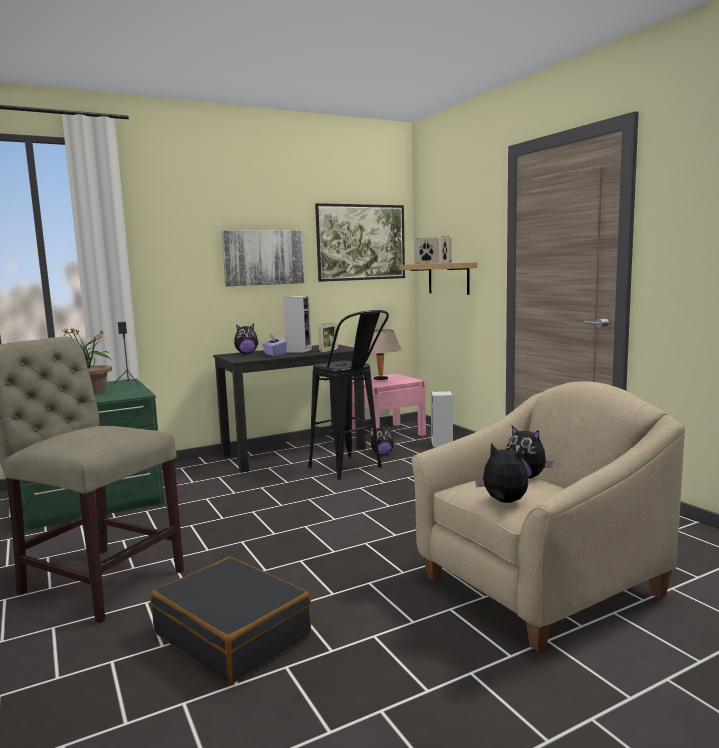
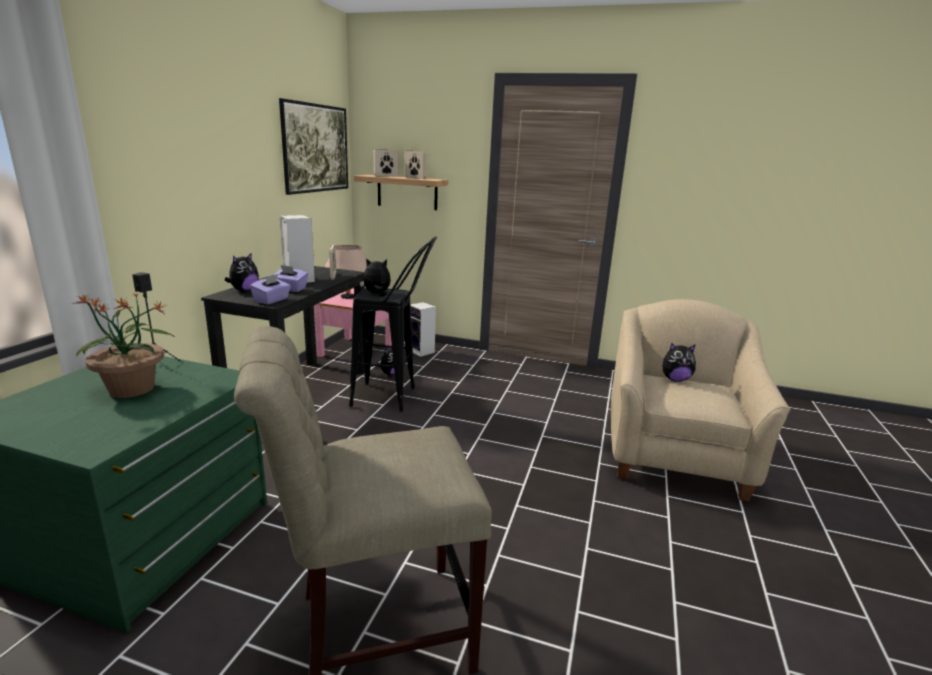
camera: 45 degrees left, 10 degrees up
black suitcase [150,557,311,684] -> none
picture [222,231,304,286] -> none
plush toy [475,443,529,503] -> plush toy moved to [360,258,391,293]
none -> purple tissue box [250,274,291,304]

